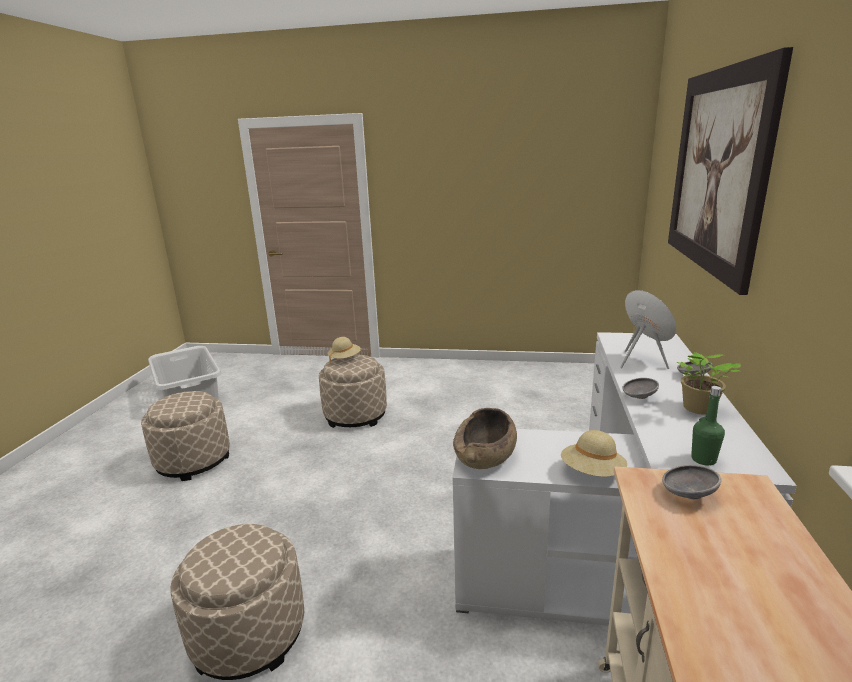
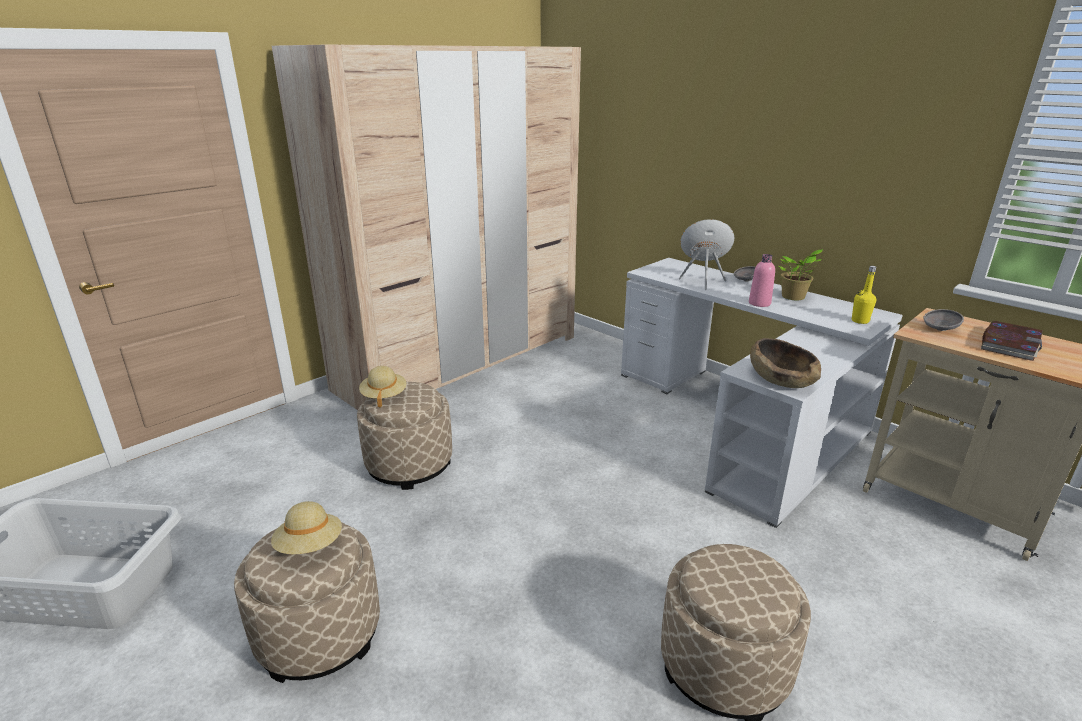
camera: 55 degrees left, 5 degrees up
beige hat [561,430,627,477] -> beige hat moved to [271,501,342,554]
grey bowl [622,378,659,399] -> pink bottle [749,254,775,307]
picture [668,47,793,295] -> none
green bottle [691,386,725,466] -> yellow bottle [852,266,876,324]
none -> beige wardrobe [272,45,581,410]
none -> book [981,321,1043,361]

